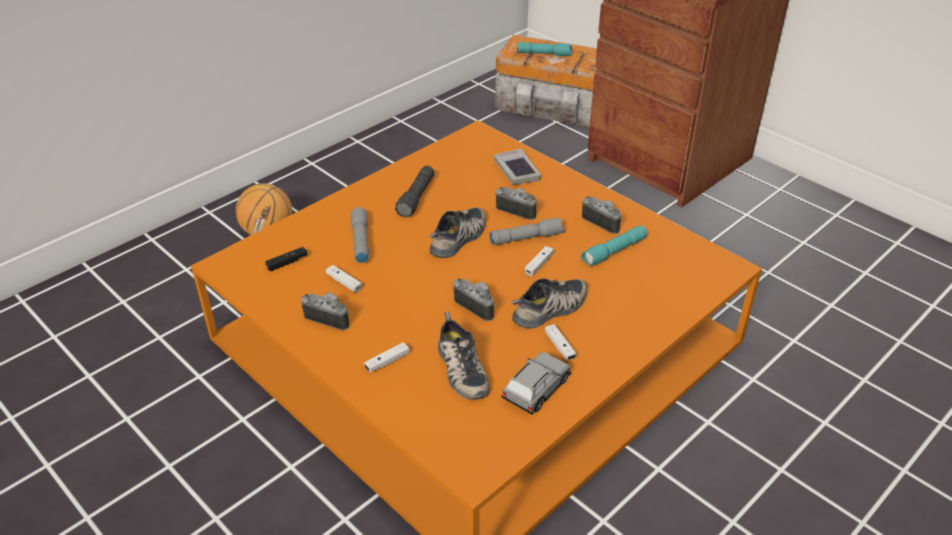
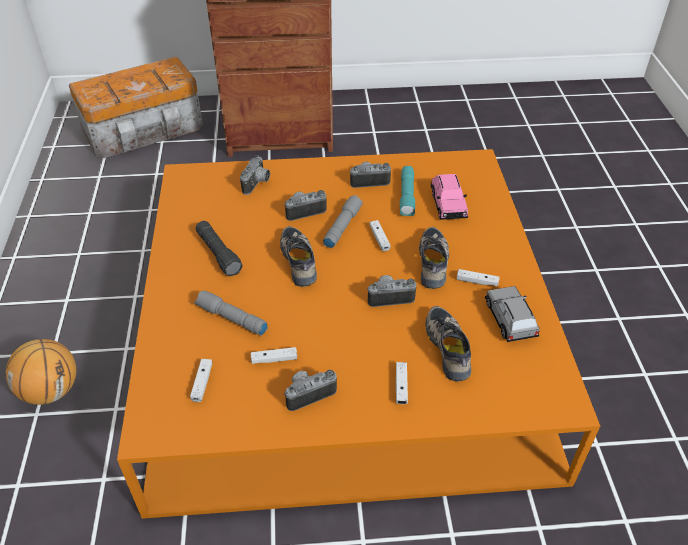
camera: 50 degrees left, 5 degrees up
black game controller [265,247,308,271] -> white game controller [190,359,212,402]
shoe [438,312,490,400] -> shoe turned 120 degrees counterclockwise [426,306,471,382]
book [494,149,541,185] -> camera [240,155,270,195]
turquoise flashlight [517,42,572,56] -> none
none -> pink toy car [431,174,468,220]

